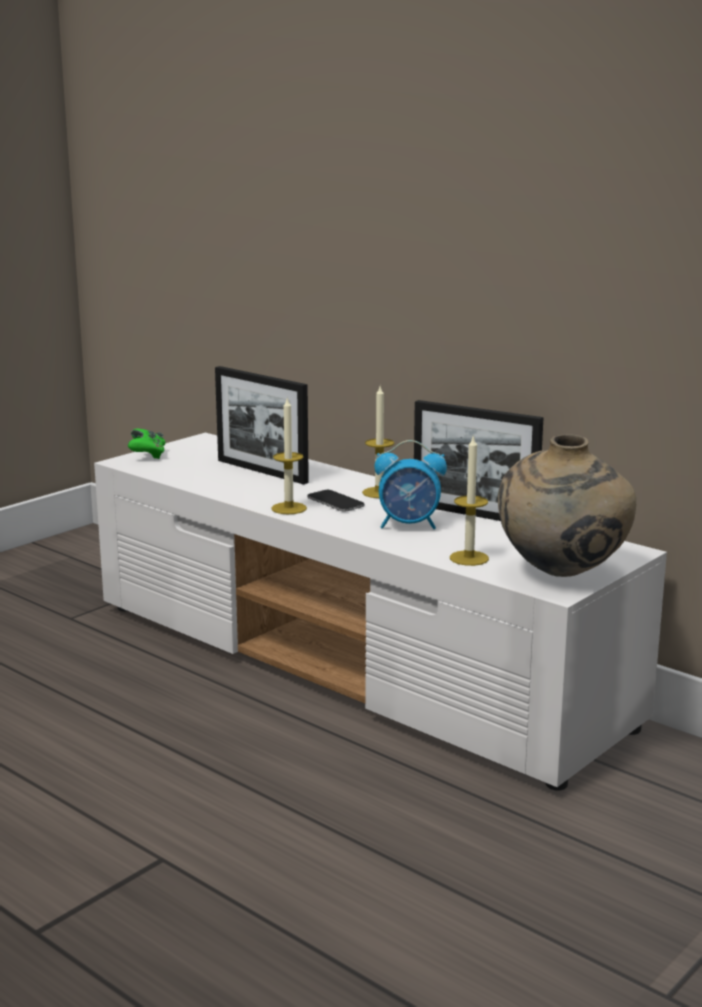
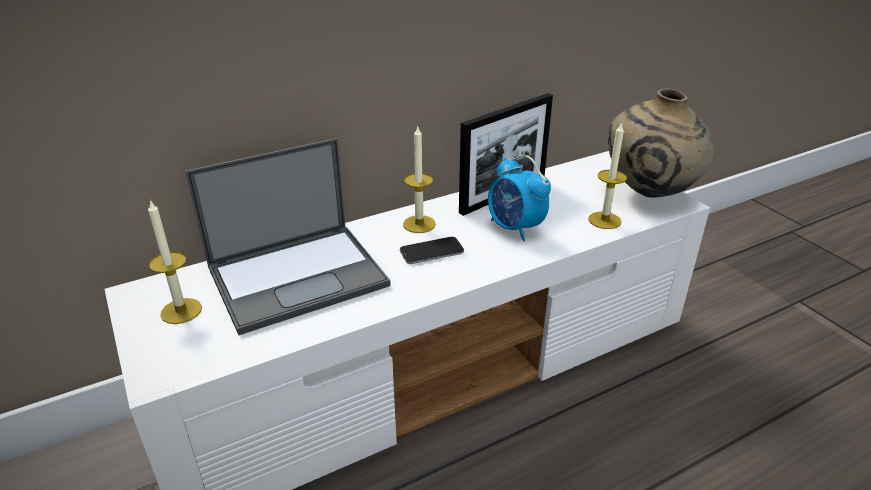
camera: 70 degrees left, 15 degrees up
green game controller [128,429,166,459] -> none
picture frame [215,366,309,484] -> laptop [185,138,391,335]
candle [271,398,307,514] -> candle moved to [148,199,202,324]
alarm clock [374,440,447,529] -> alarm clock turned 120 degrees clockwise [488,155,551,242]

